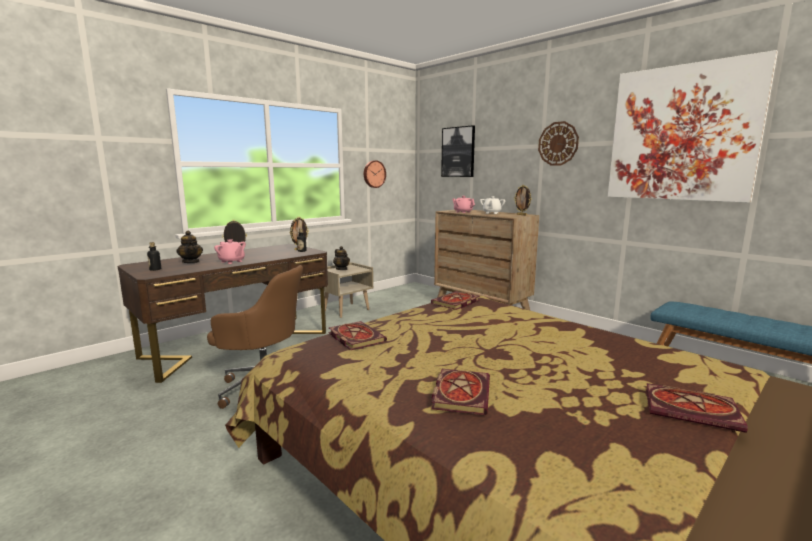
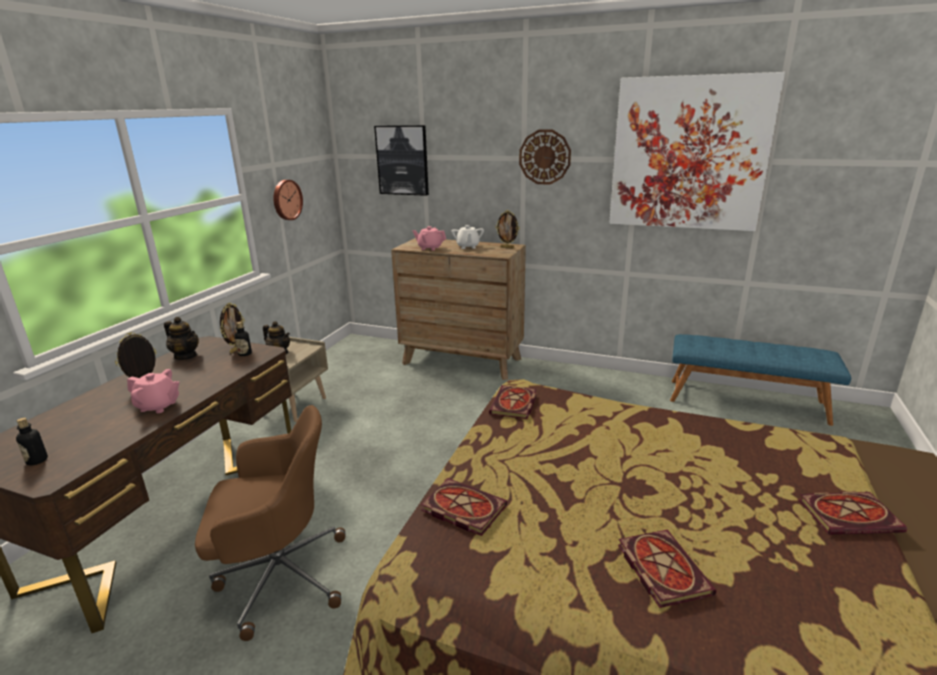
camera: 25 degrees left, 10 degrees up
teapot [176,231,203,263] -> teapot moved to [164,317,199,360]

